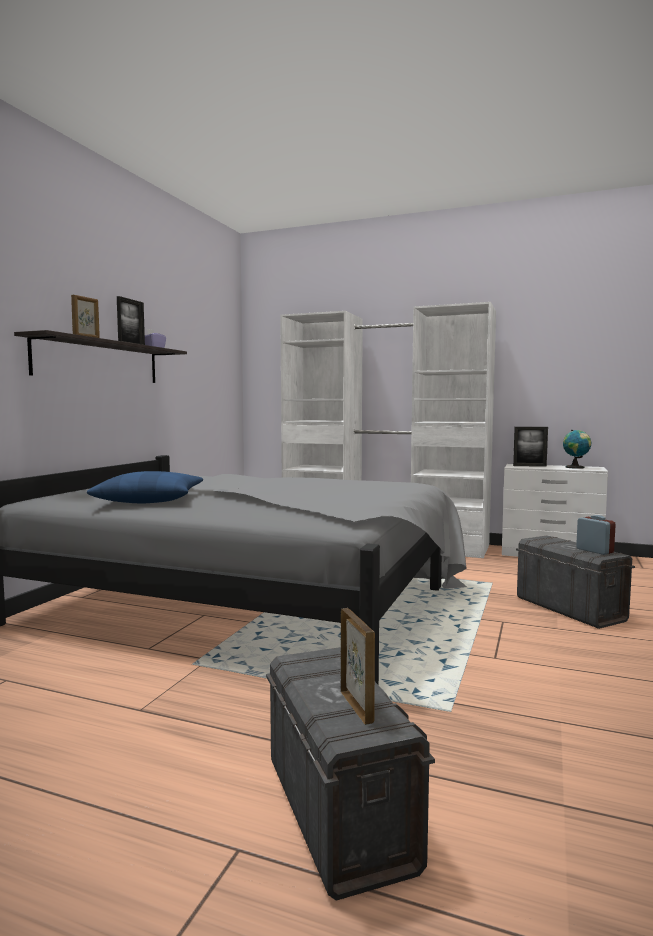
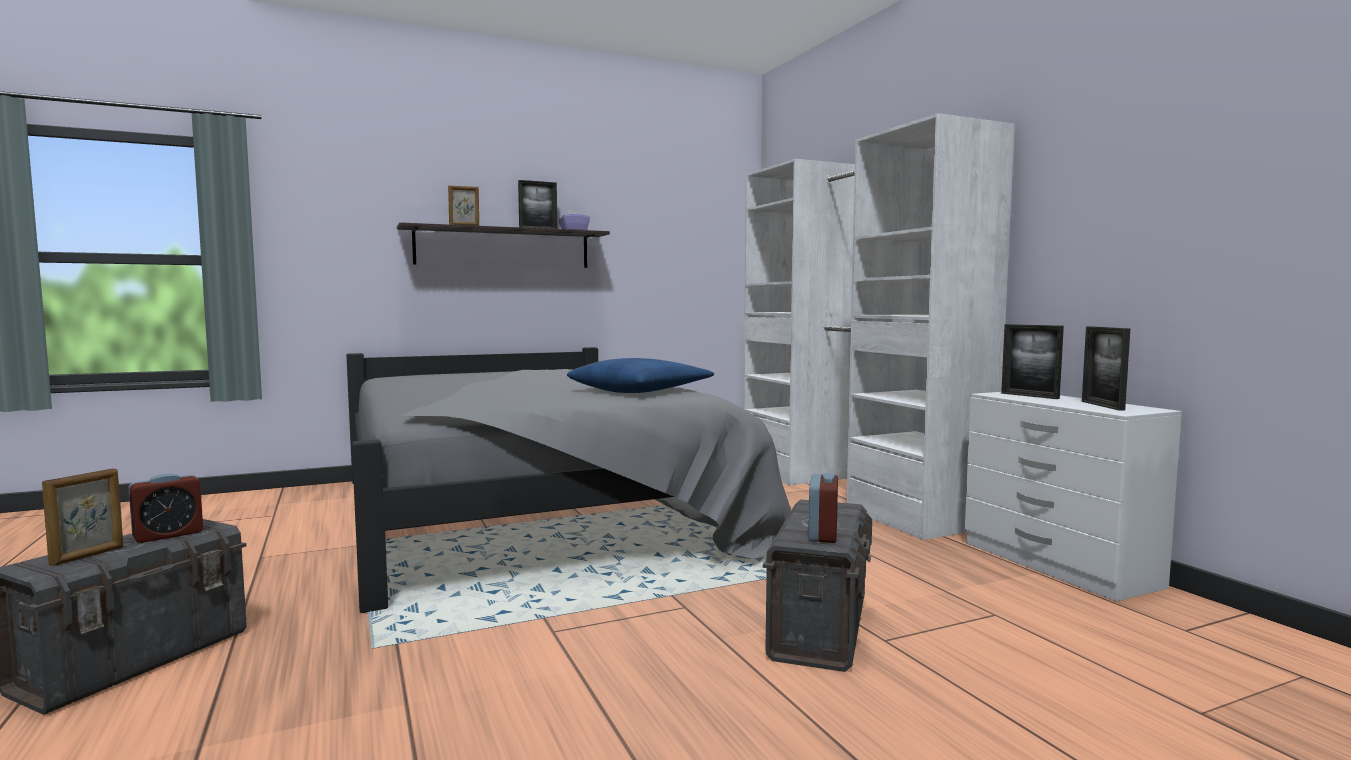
camera: 45 degrees right, 0 degrees up
blue pillow [87,471,203,503] -> blue pillow moved to [567,358,714,393]
globe [563,430,591,469] -> picture frame [1082,326,1130,410]
none -> alarm clock [128,474,203,543]

